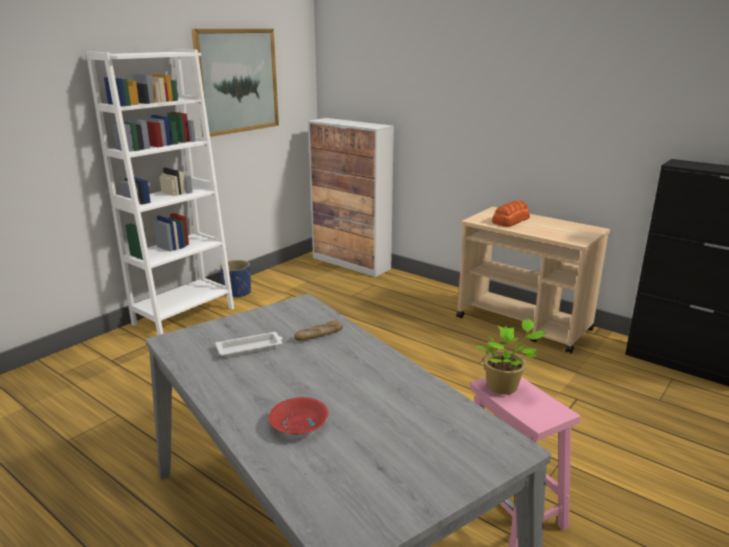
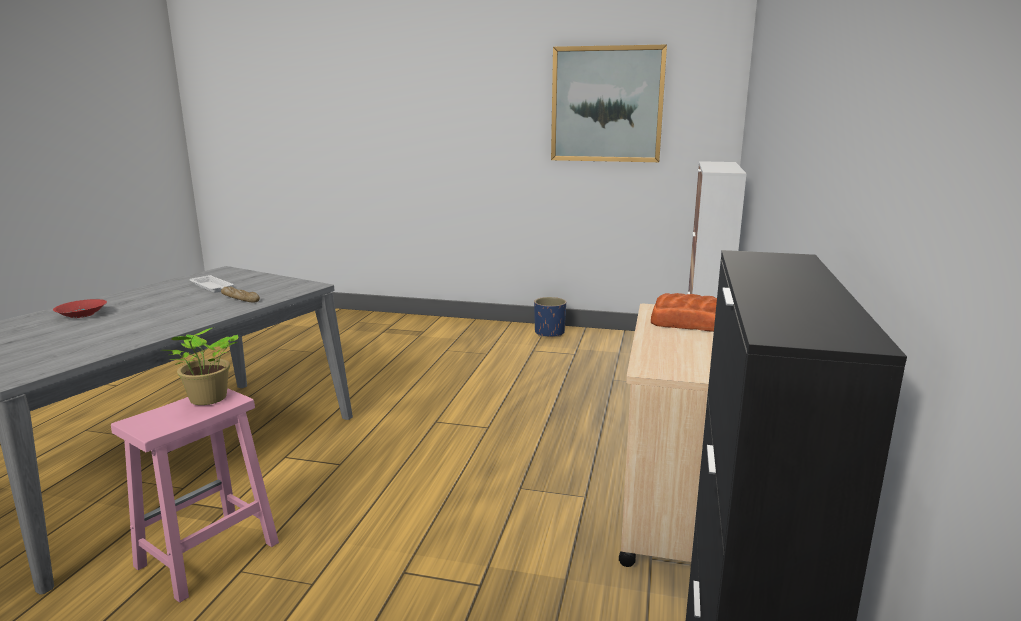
camera: 65 degrees right, 5 degrees down
white bookcase [86,49,234,335] -> none

